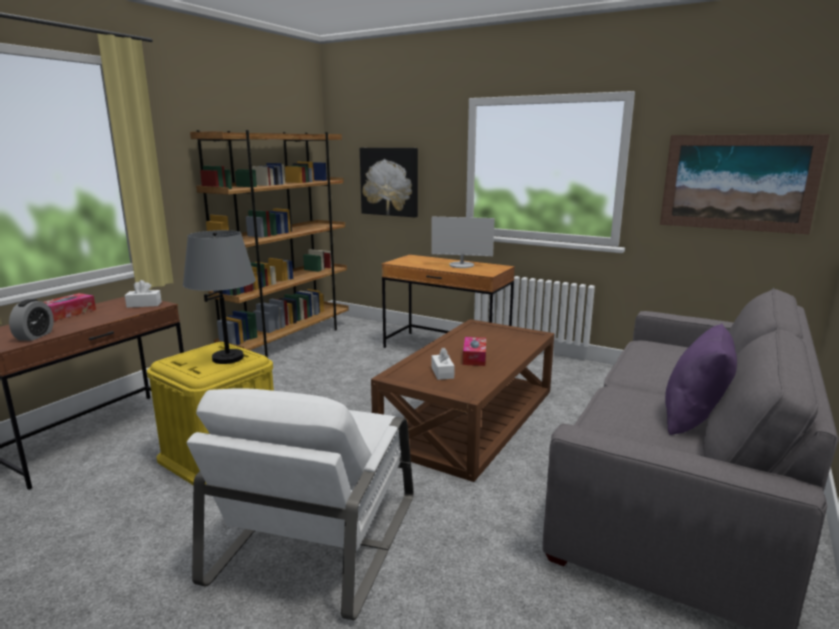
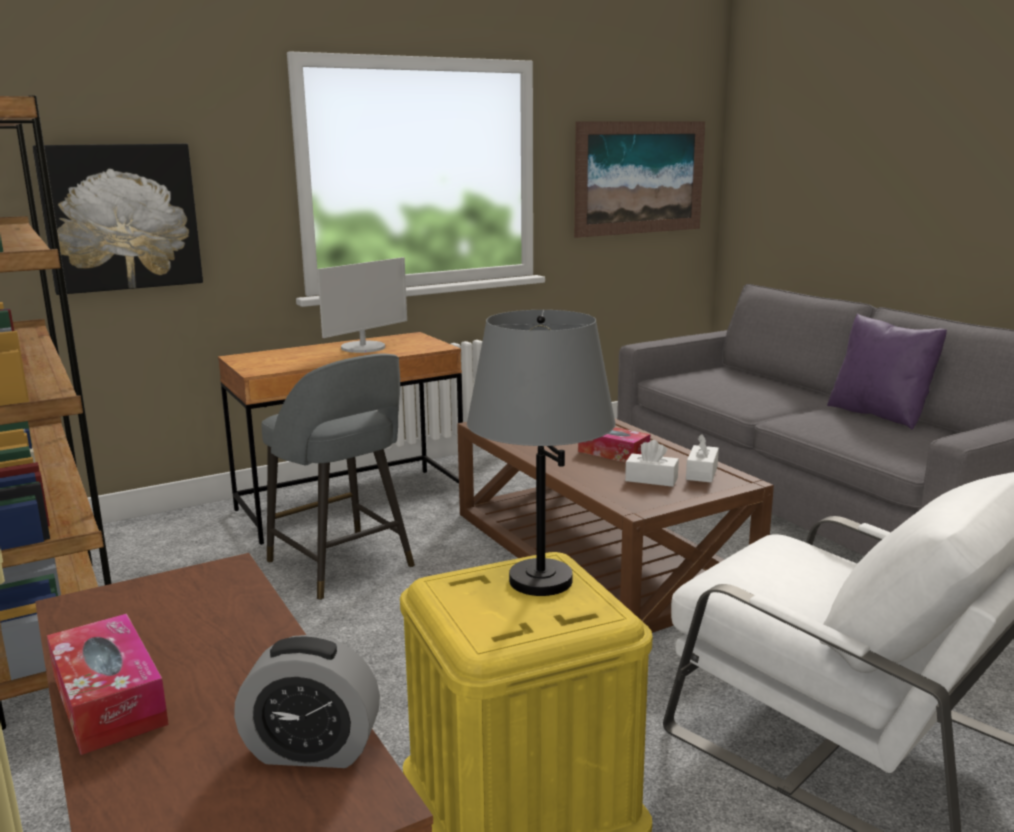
camera: 60 degrees left, 0 degrees up
alarm clock [9,299,54,341] -> alarm clock turned 150 degrees clockwise [234,635,380,768]
white tissue box [125,280,162,308] -> white tissue box moved to [686,434,719,483]
none -> grey stool [261,354,415,600]

